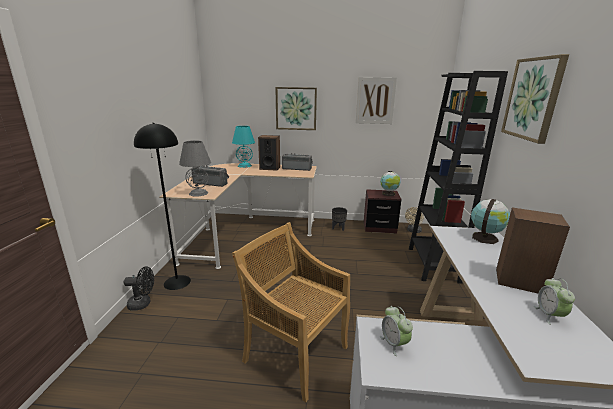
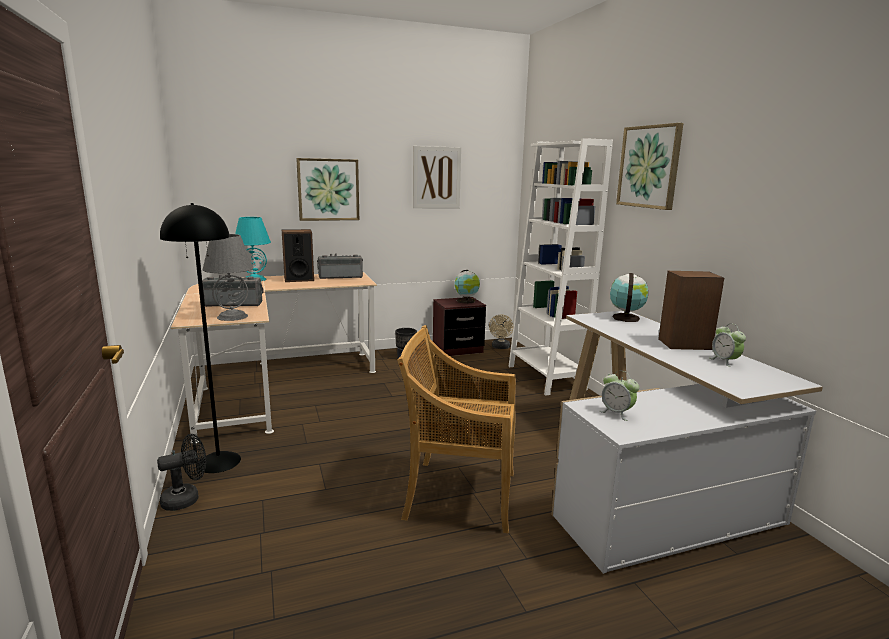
camera: 25 degrees left, 5 degrees down
black bookcase [409,71,508,284] -> white bookcase [508,138,613,396]

